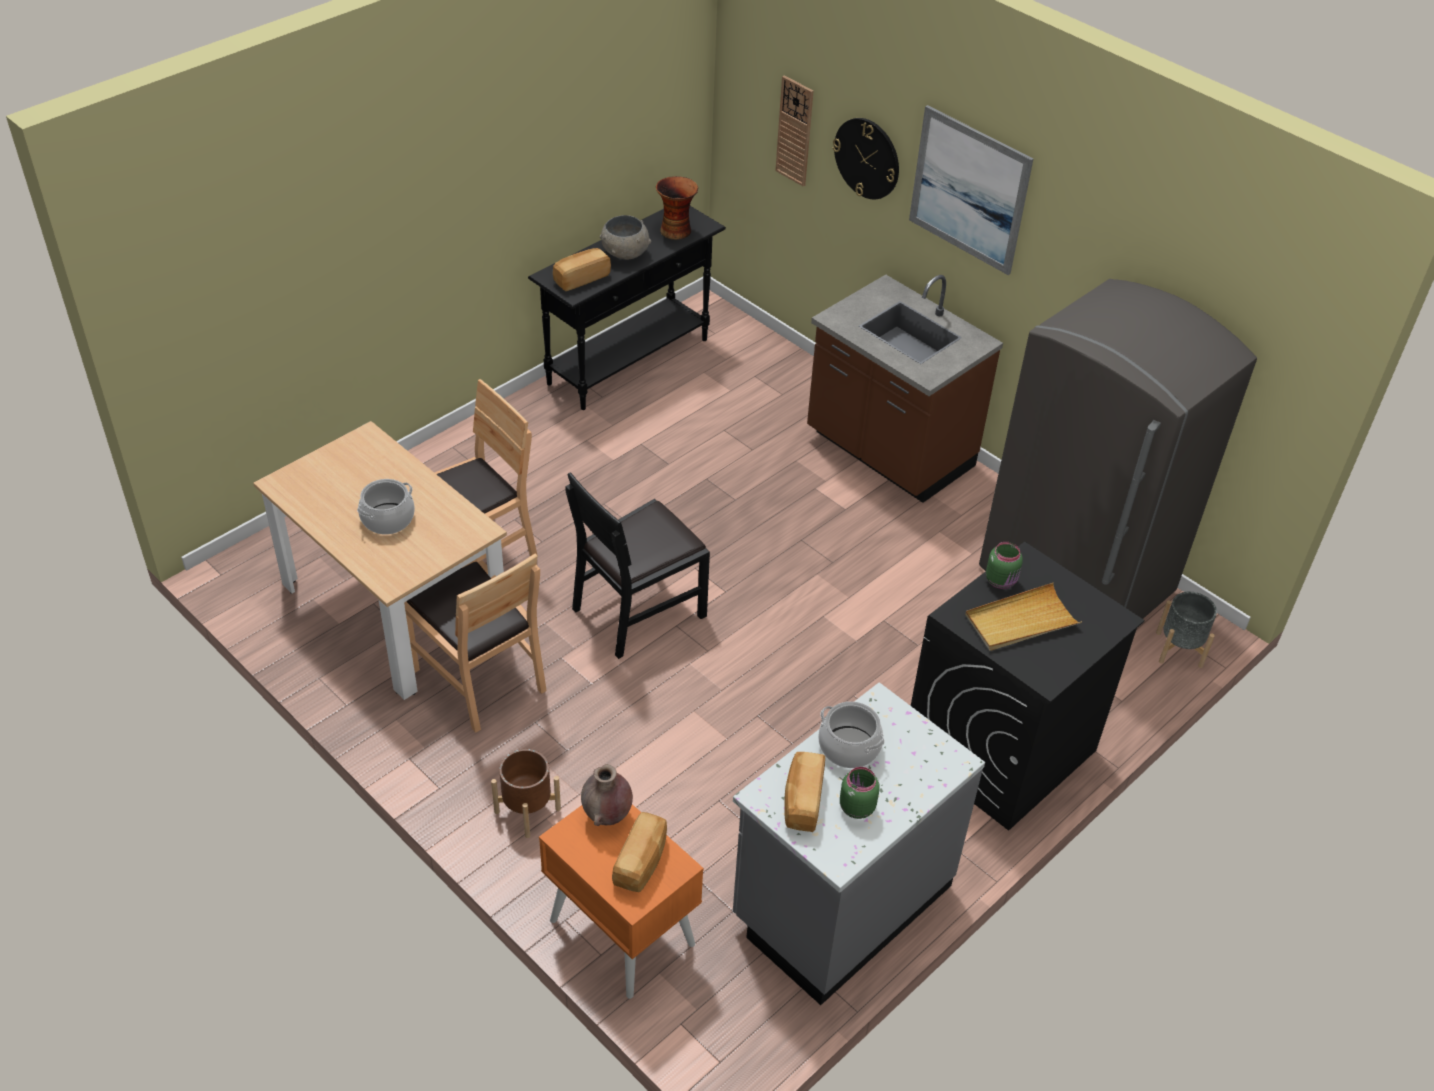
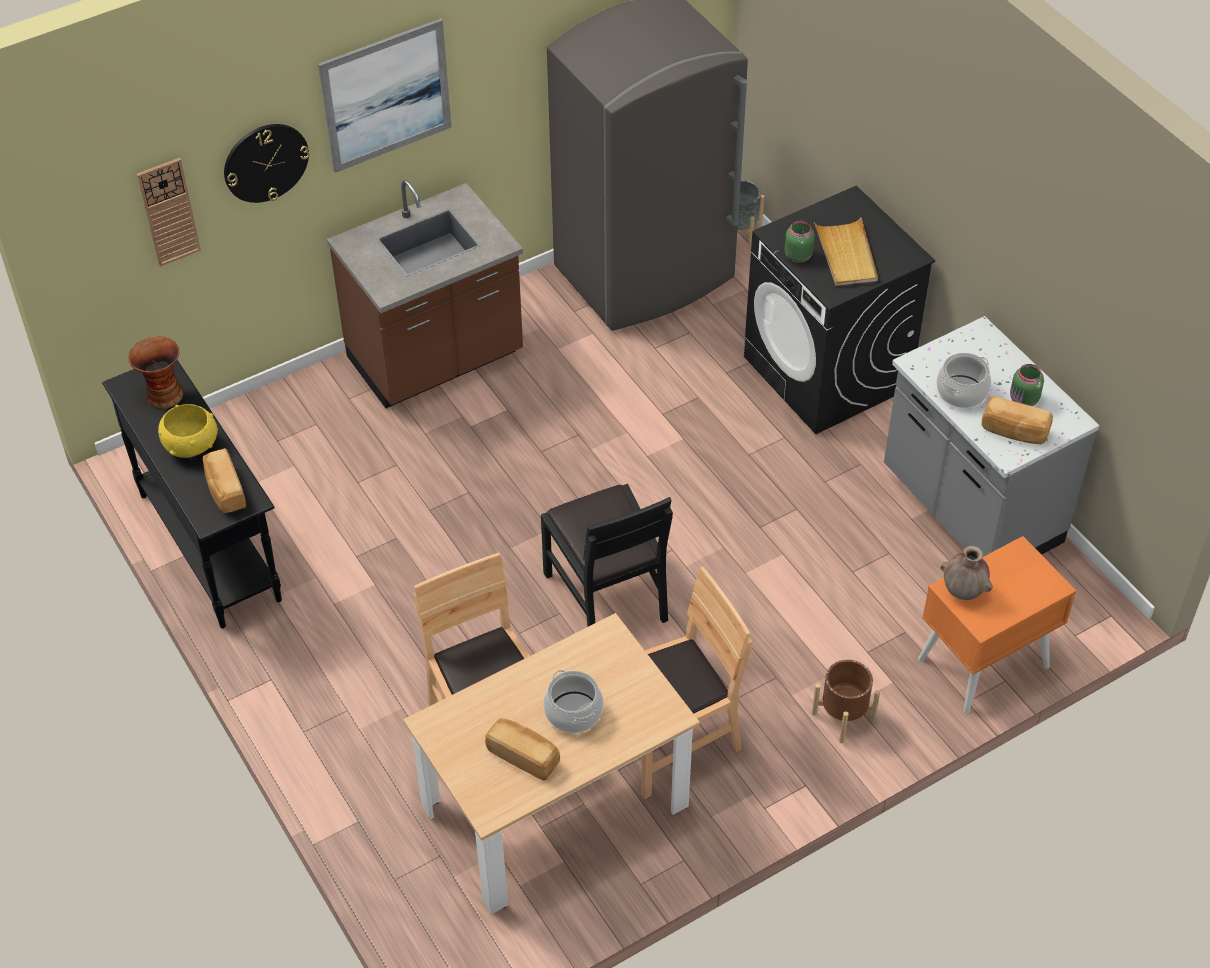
camera: 75 degrees left, 5 degrees up
grey bowl [600,215,651,260] -> yellow bowl [158,404,218,458]
bread [612,812,667,892] -> bread moved to [485,718,560,781]

